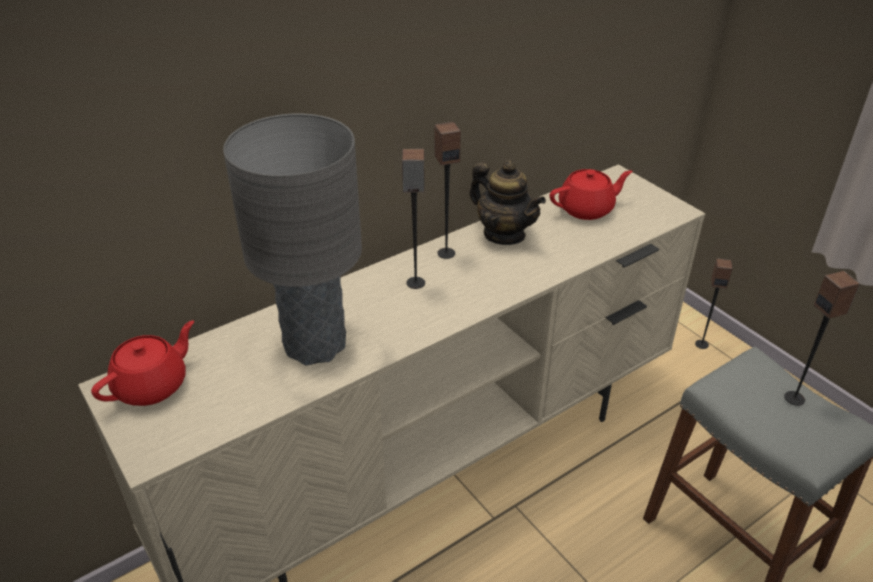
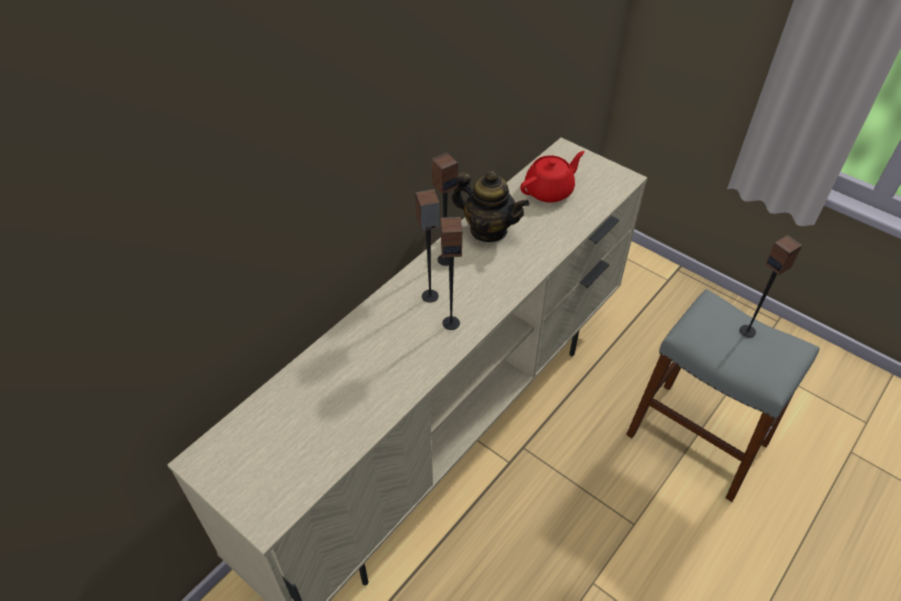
camera: 15 degrees left, 10 degrees up
red teapot [91,320,194,406] -> none
grey table lamp [223,113,362,366] -> none
speaker [695,258,733,349] -> speaker moved to [441,217,462,330]

